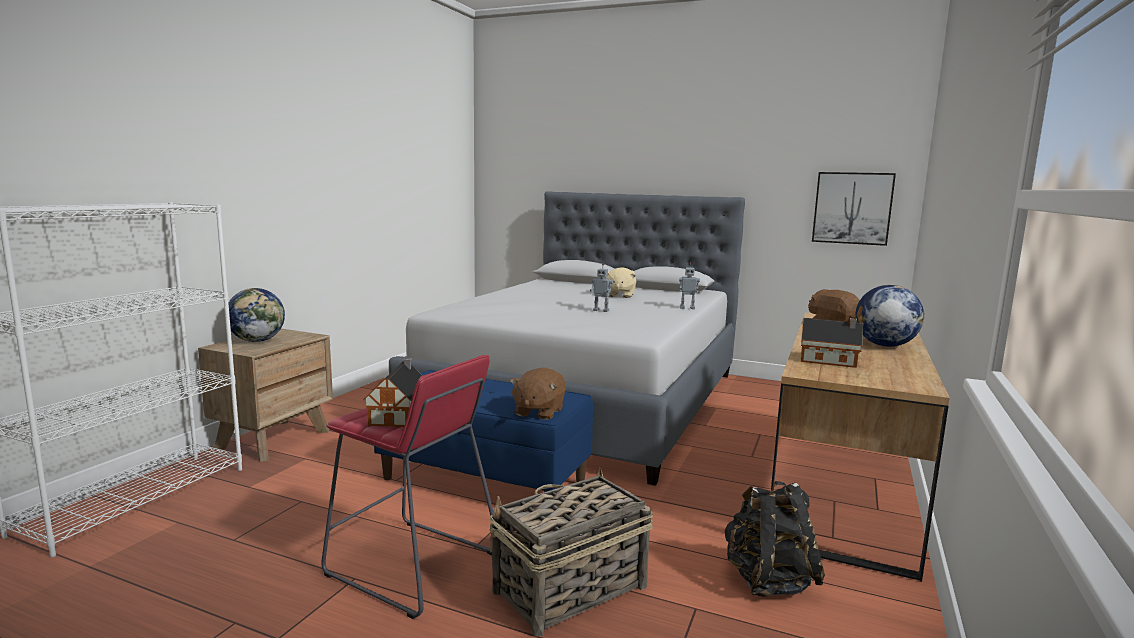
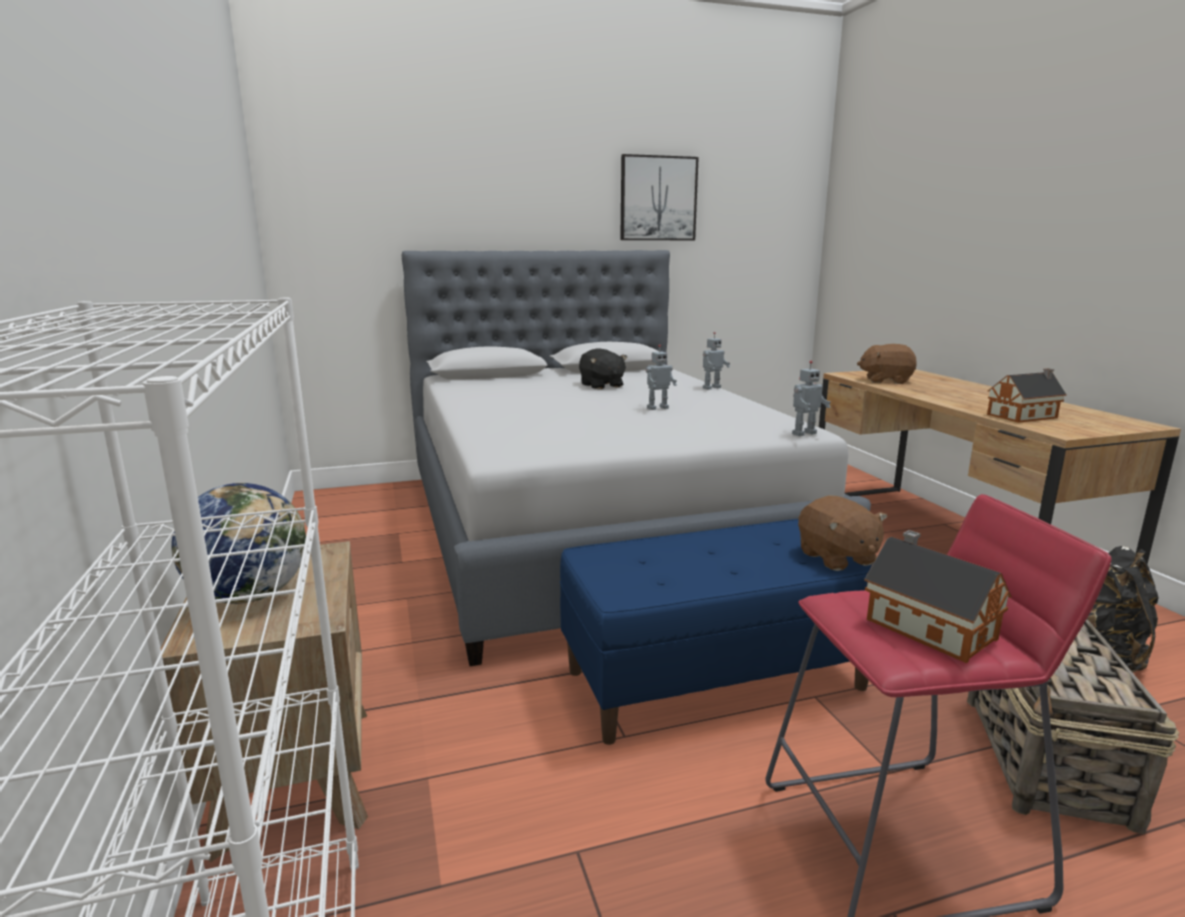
camera: 40 degrees left, 5 degrees up
beige plush toy [606,267,636,298] -> black plush toy [579,348,627,389]
picture [812,172,896,246] -> picture moved to [620,154,699,240]
globe [855,285,925,347] -> none
none -> toy robot [792,361,831,436]

